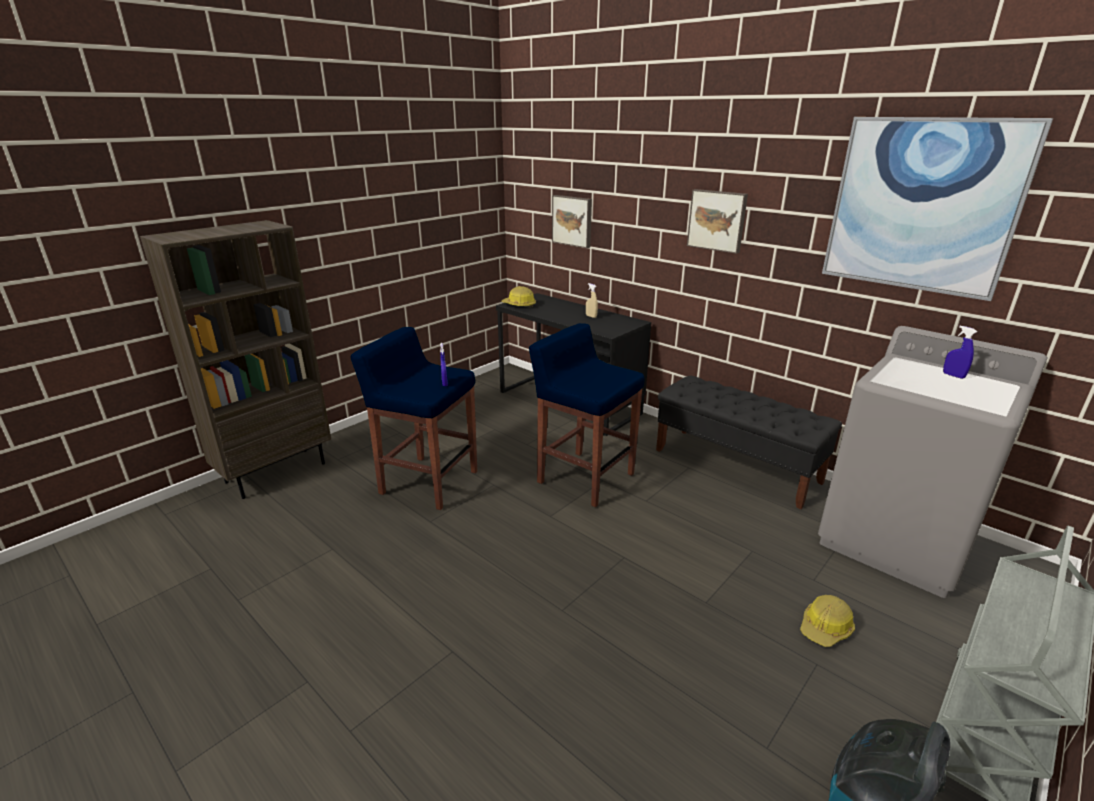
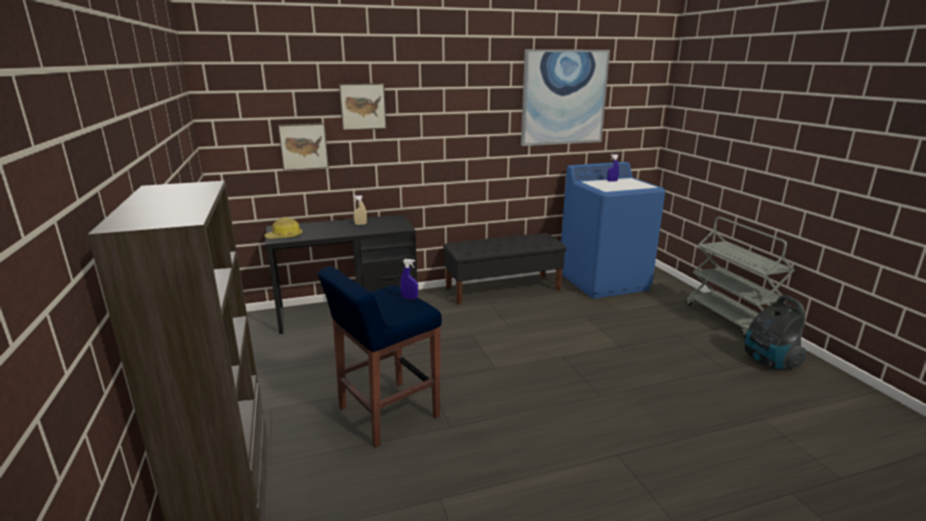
camera: 60 degrees left, 5 degrees down
blue stool [529,323,644,507] -> none
picture [687,189,748,254] -> picture moved to [339,83,386,130]
hard hat [800,595,855,647] -> none
grey washing machine [818,326,1048,598] -> blue washing machine [561,162,665,299]

